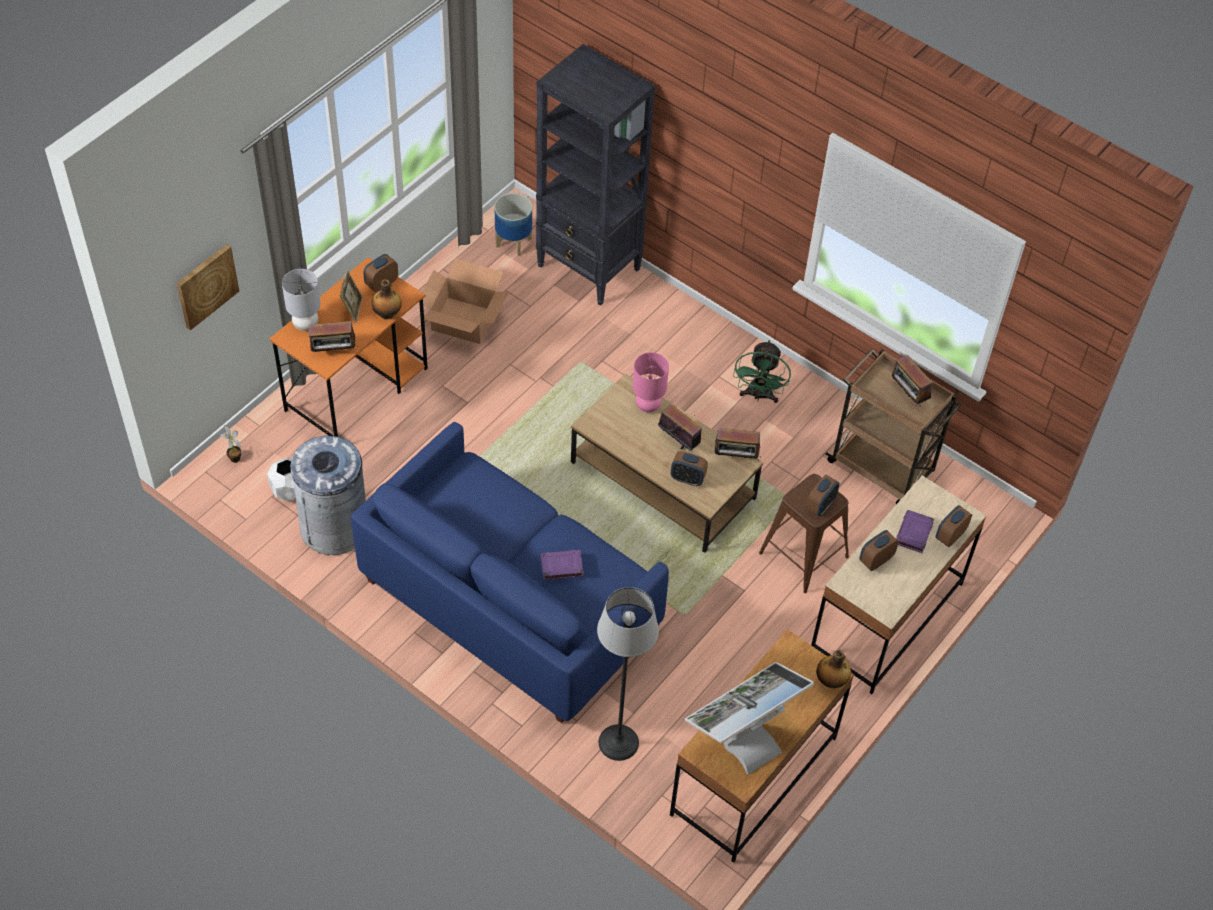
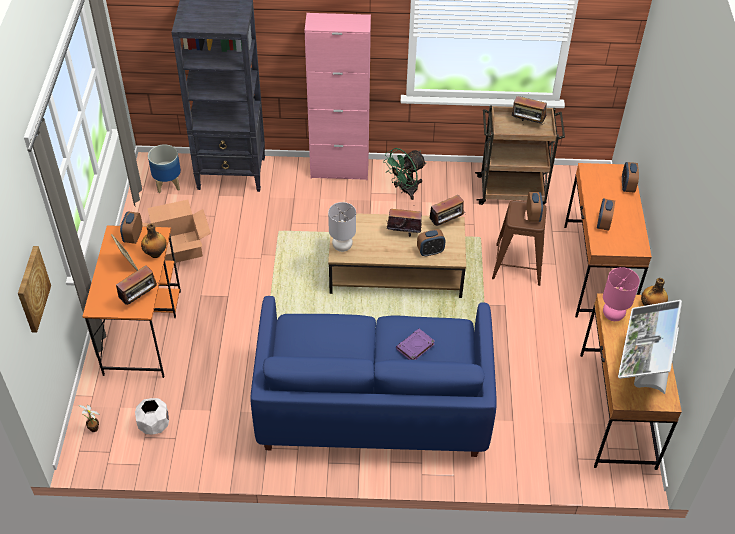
camera: 35 degrees left, 5 degrees down
grey table lamp [282,269,321,331] -> grey table lamp moved to [328,202,356,252]
grey trash can [290,436,366,555] -> none
floor lamp [597,587,659,761] -> none
pink table lamp [633,352,669,413] -> pink table lamp moved to [603,267,640,321]
green fan [733,340,791,403] -> green fan turned 75 degrees clockwise [383,148,427,200]
beige desk [811,475,987,694] -> orange desk [564,163,652,317]
purple book [896,510,934,553] -> none
none -> pink cabinet [304,13,371,180]

